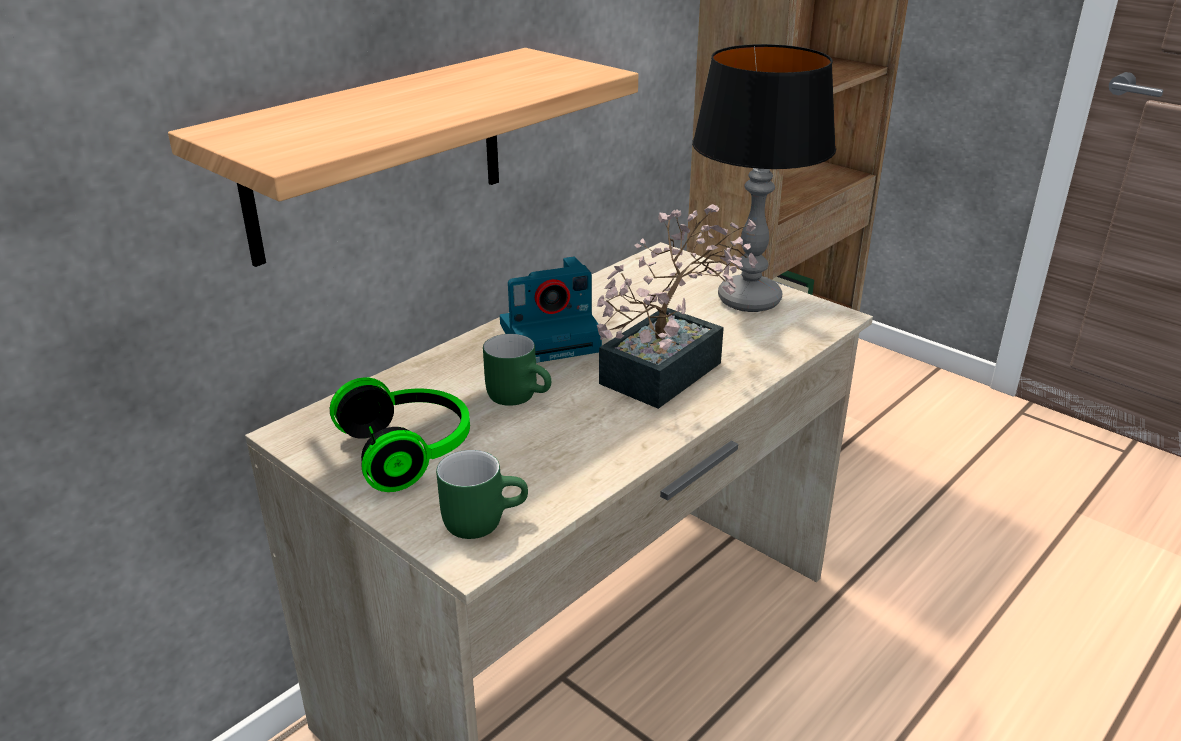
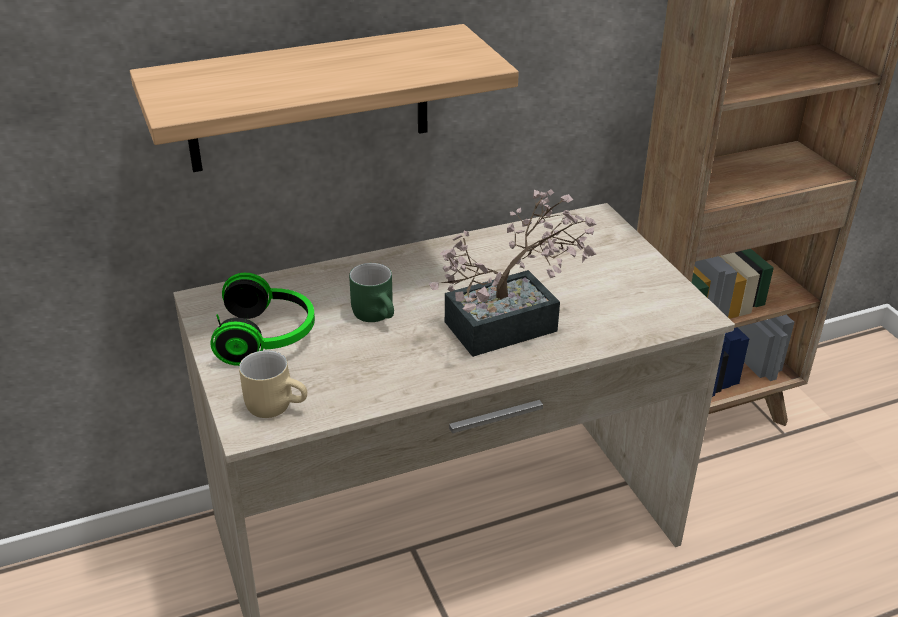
camera: 25 degrees right, 5 degrees up
green mug [436,450,528,539] -> beige mug [239,350,307,418]
camera [500,257,602,363] -> none
table lamp [692,44,836,312] -> none

